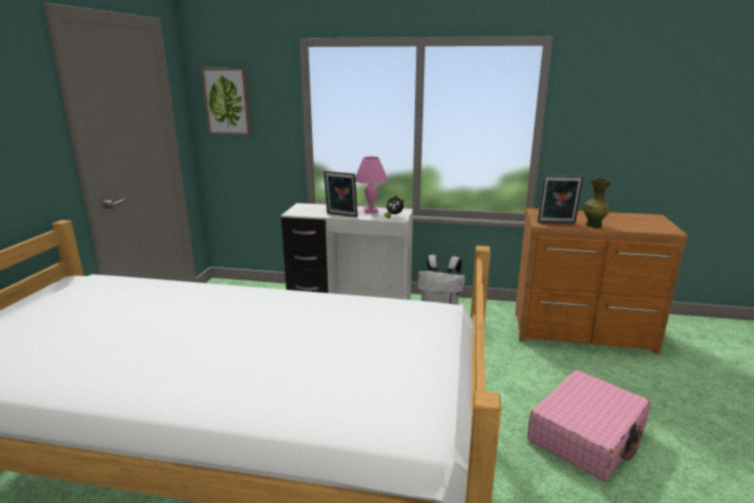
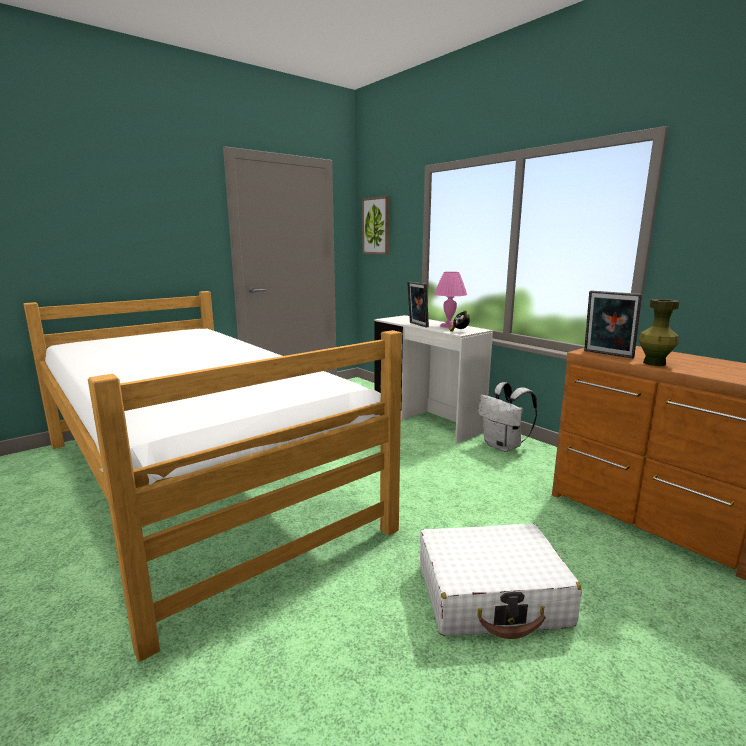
camera: 40 degrees right, 5 degrees down
pink suitcase [528,370,650,481] -> white suitcase [420,523,582,639]

